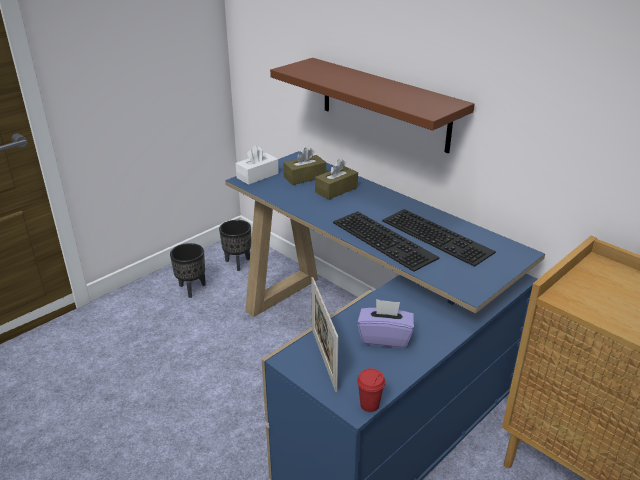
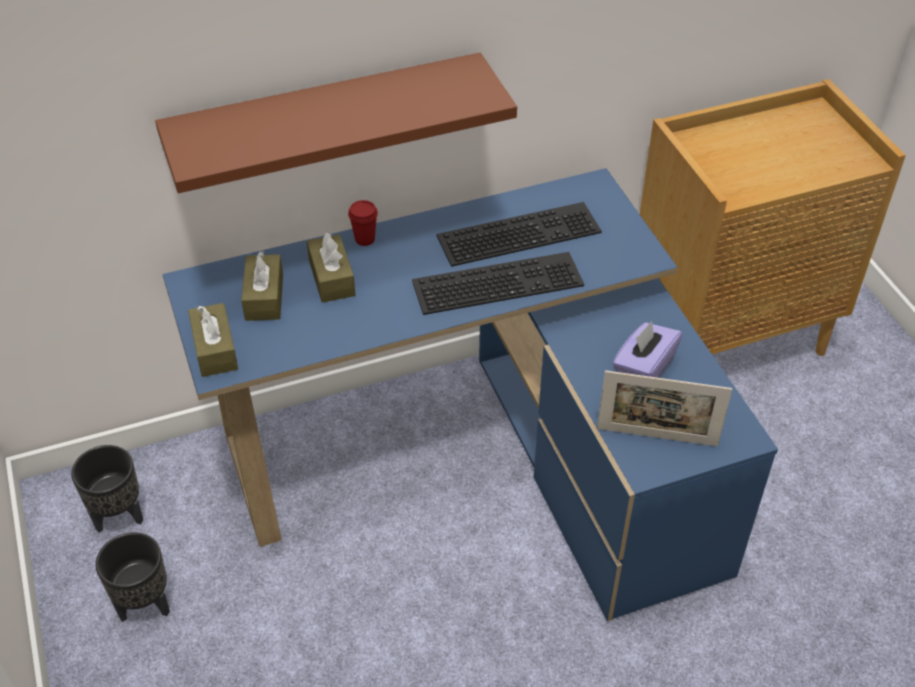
camera: 65 degrees left, 15 degrees up
white tissue box [236,145,279,185] -> brown tissue box [188,303,238,377]
red cup [357,368,385,412] -> red cup moved to [348,200,378,246]

